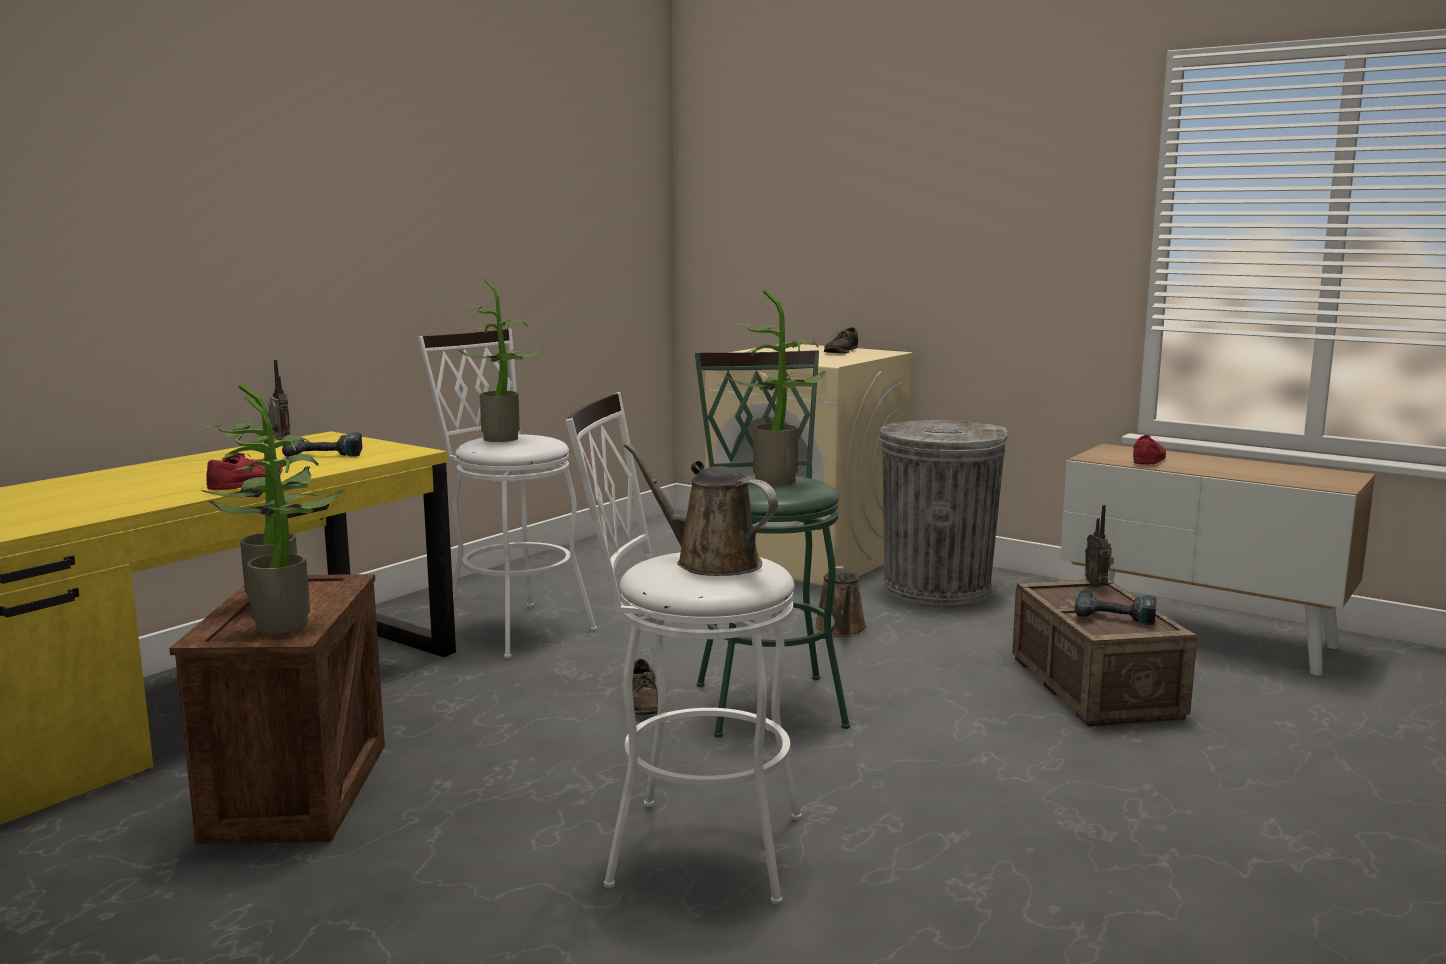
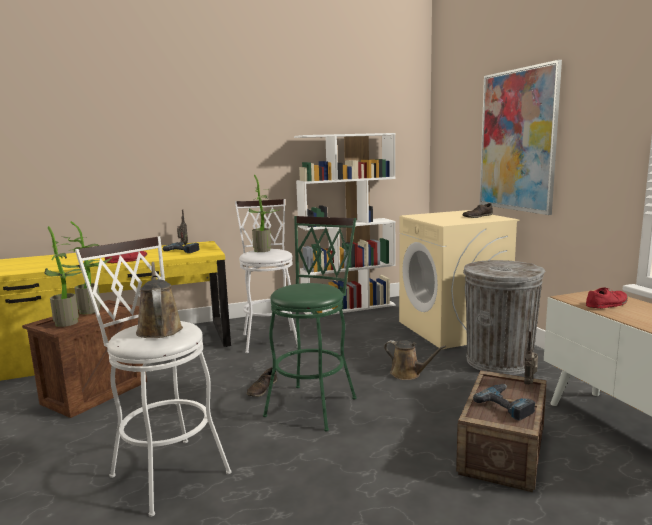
camera: 35 degrees right, 0 degrees up
potted plant [725,289,826,485] -> none
brown watering can [814,566,867,637] -> brown watering can turned 90 degrees counterclockwise [384,340,446,380]
none -> white bookcase [294,133,396,315]
none -> picture [480,60,562,215]

